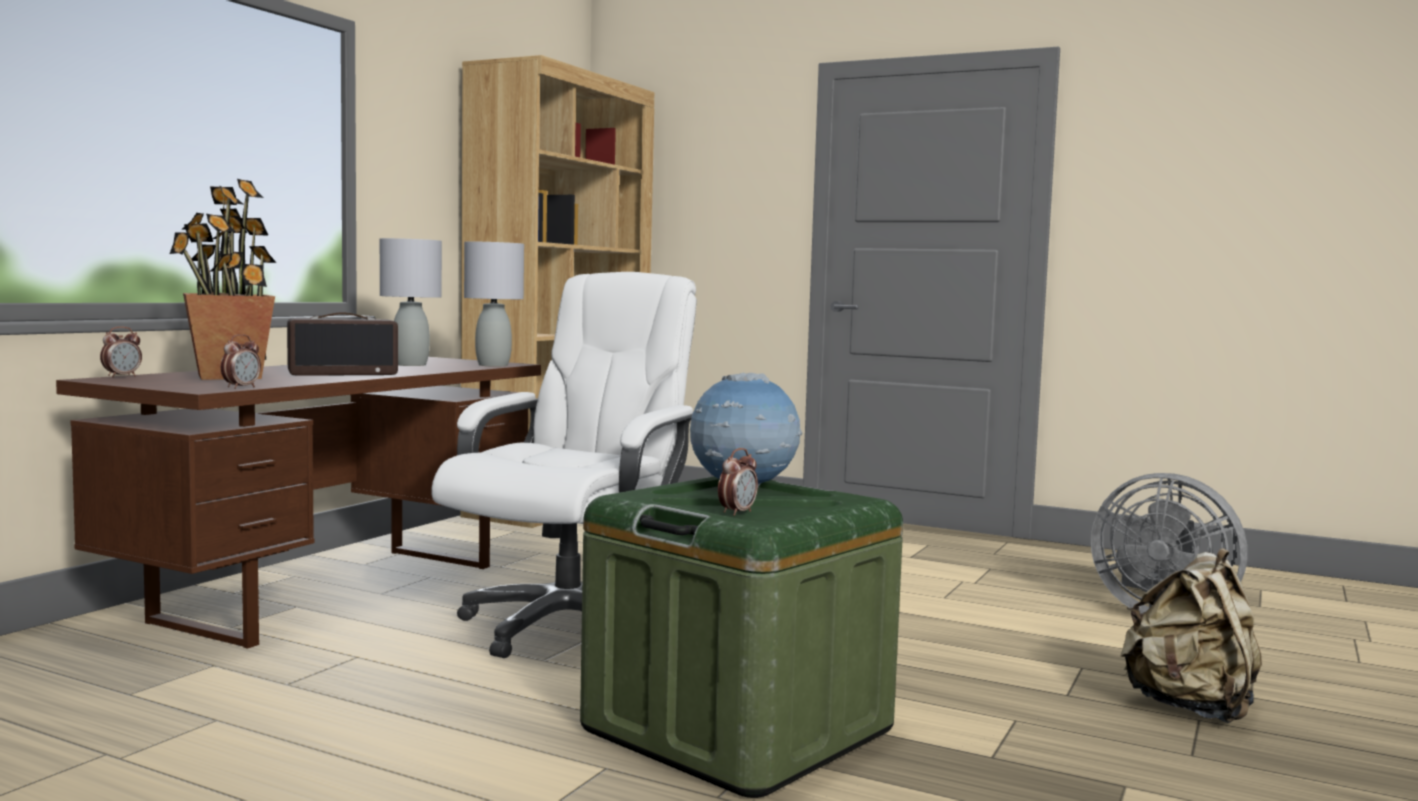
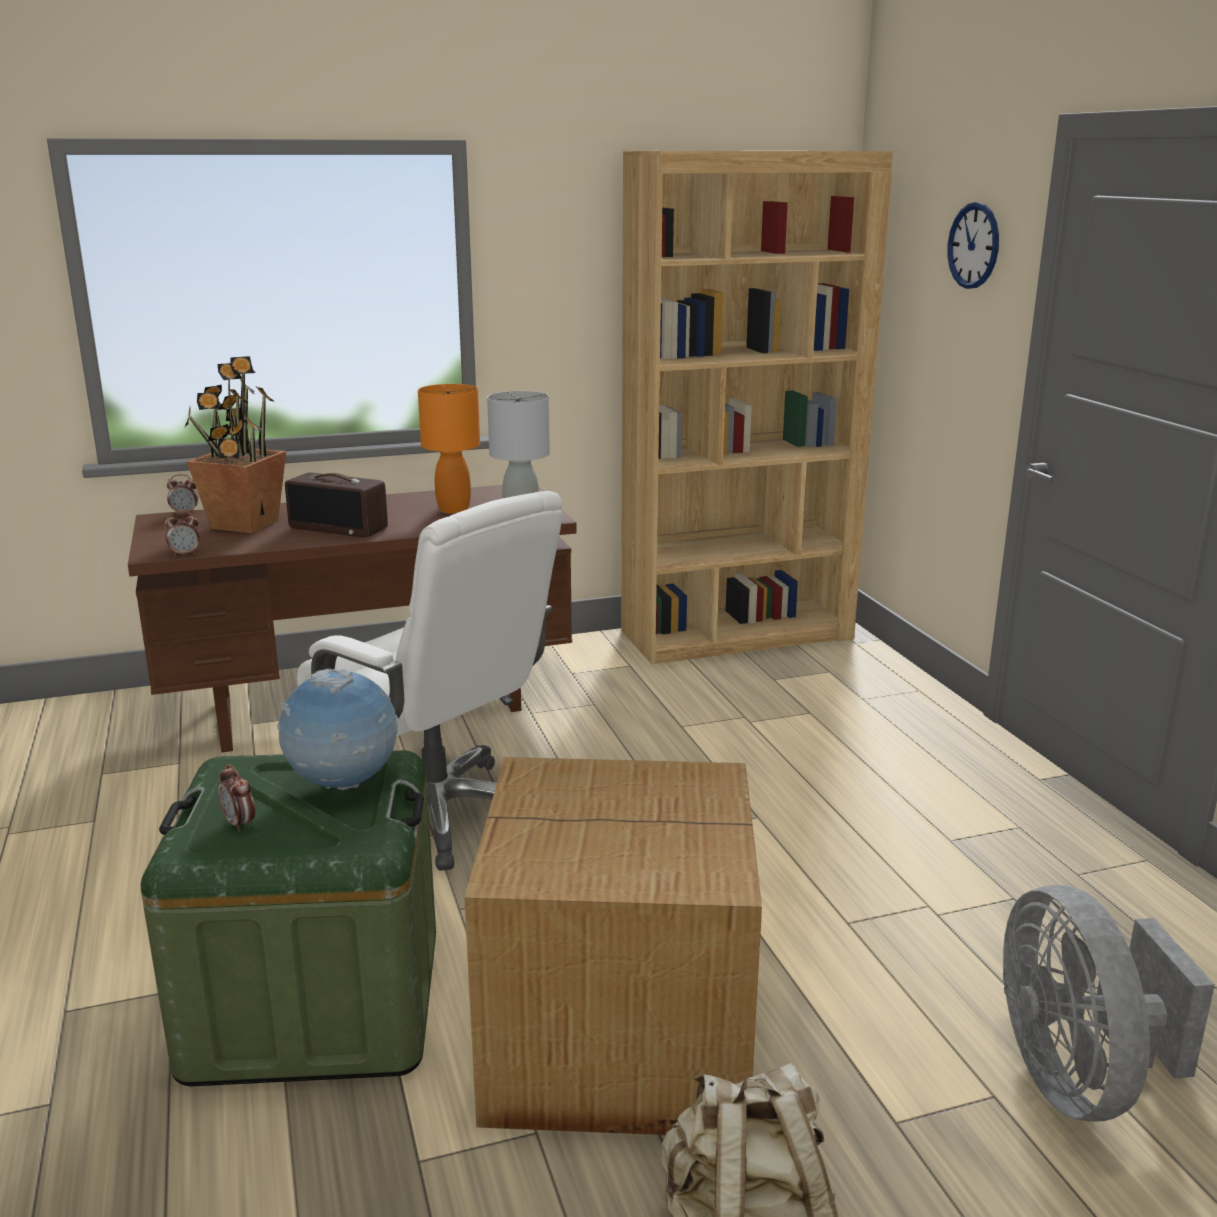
camera: 45 degrees right, 15 degrees up
grey table lamp [380,238,442,366] -> orange table lamp [418,384,480,514]
white office chair [432,272,697,658] -> white office chair turned 60 degrees clockwise [297,491,563,871]
alarm clock [718,448,758,516] -> alarm clock turned 60 degrees clockwise [218,764,255,832]
none -> cardboard box [464,757,762,1135]
none -> wall clock [947,202,999,289]

